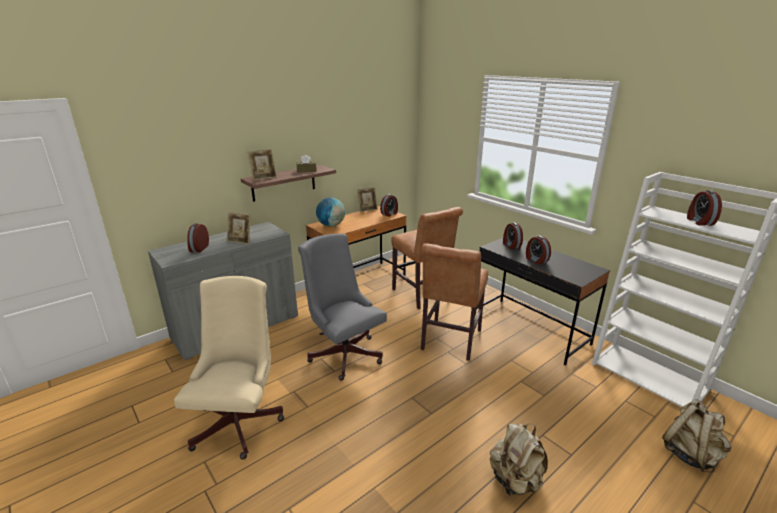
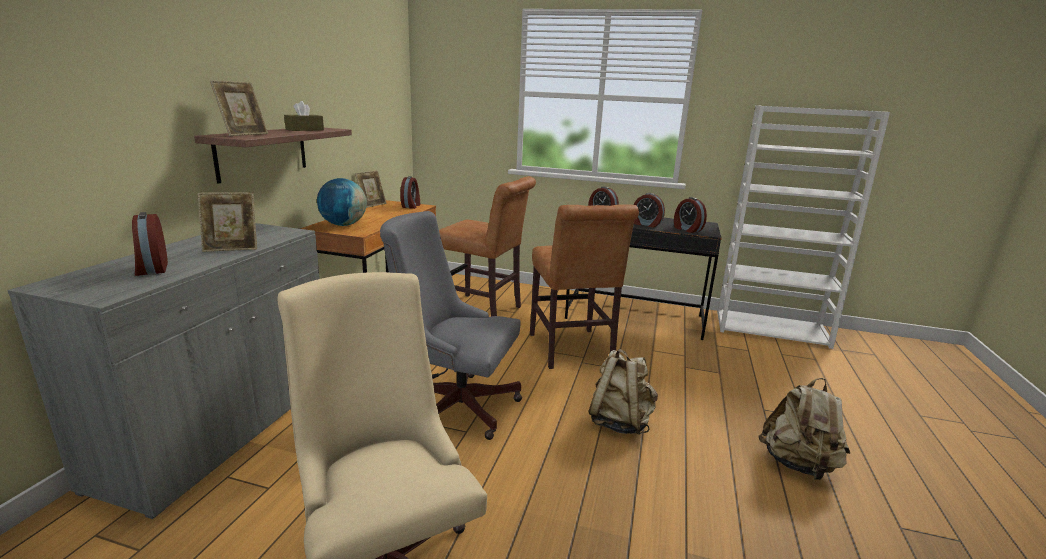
camera: 35 degrees left, 5 degrees down
beige backpack [662,399,731,473] -> beige backpack moved to [589,349,658,435]
alarm clock [687,190,722,226] -> alarm clock moved to [674,197,707,233]

